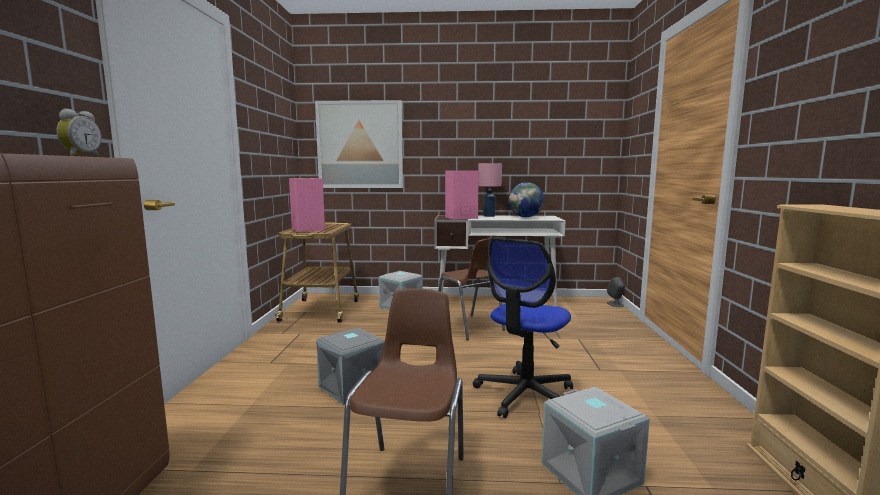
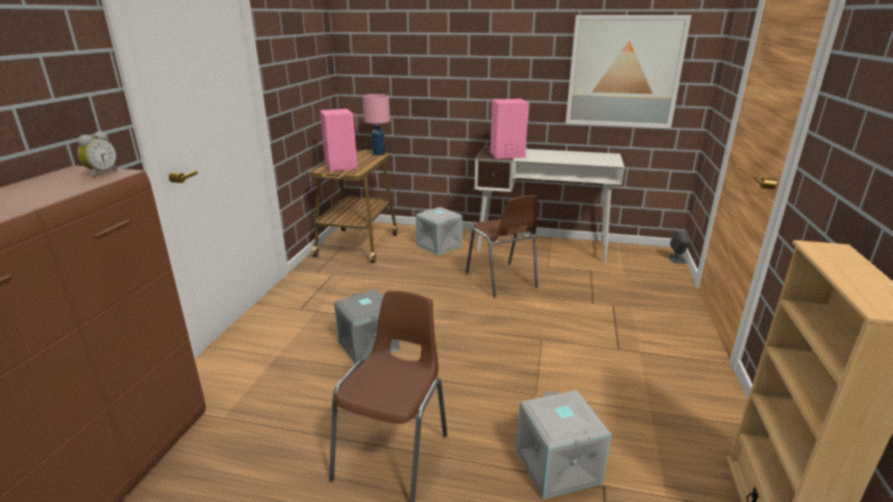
camera: 10 degrees right, 15 degrees up
picture [315,100,403,188] -> picture moved to [566,15,692,128]
office chair [473,237,573,418] -> none
pink table lamp [478,163,502,217] -> pink table lamp moved to [362,94,390,156]
globe [509,182,544,217] -> none

